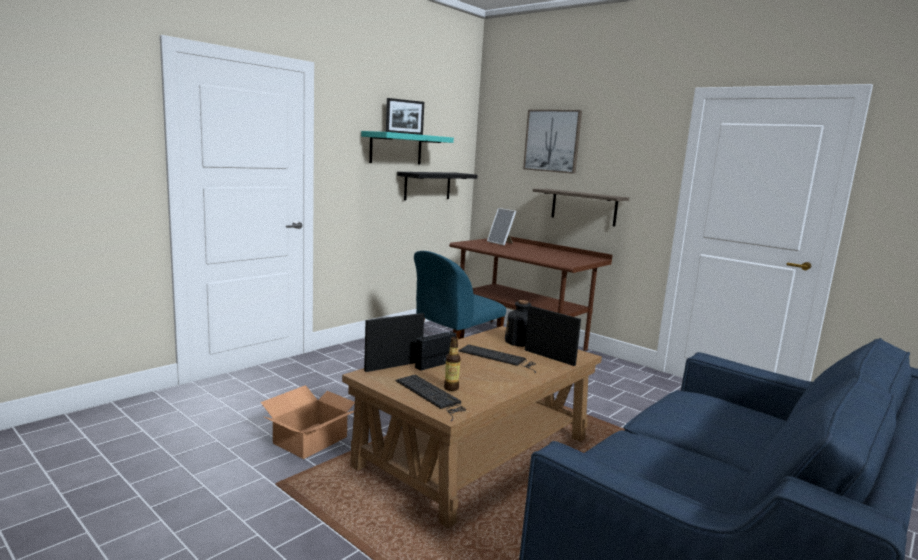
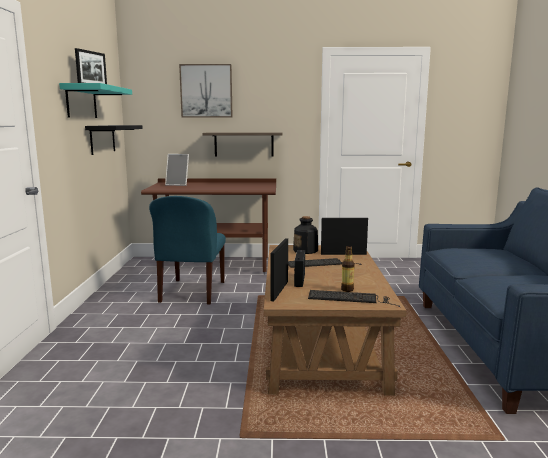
camera: 40 degrees left, 0 degrees up
cardboard box [261,385,355,459] -> none

